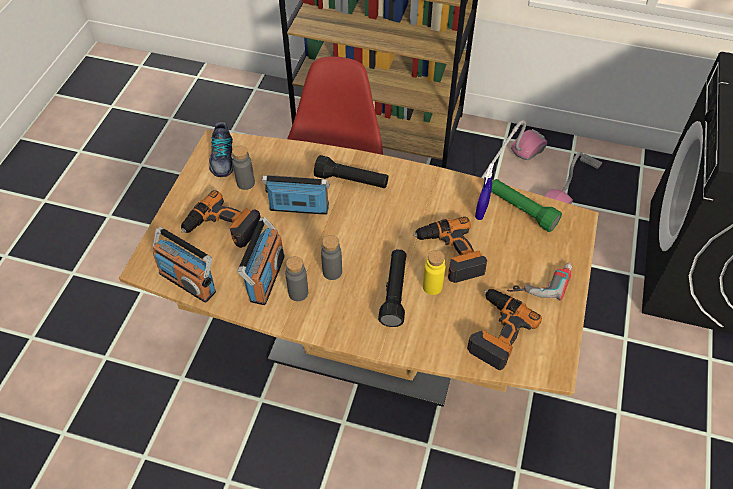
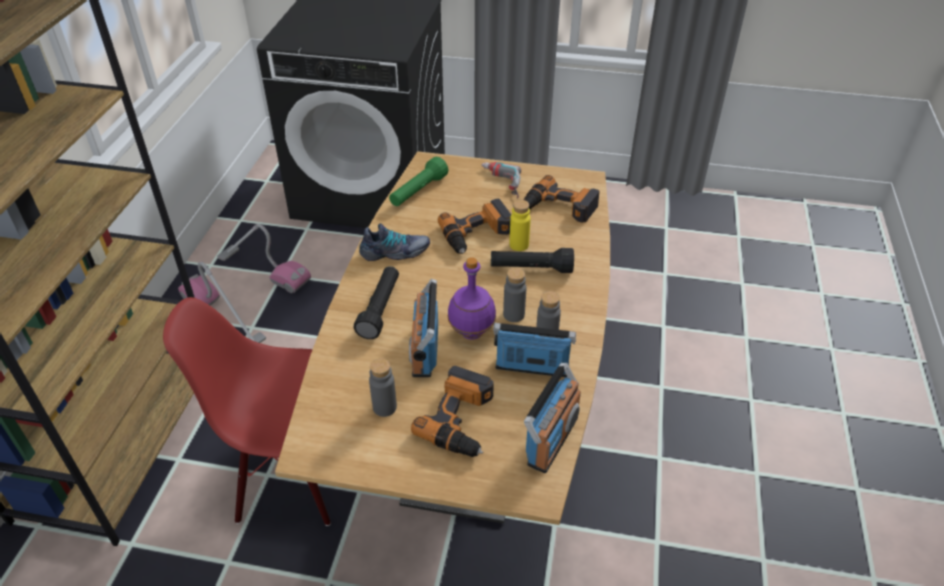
camera: 95 degrees left, 10 degrees down
shoe [209,122,233,177] -> shoe moved to [359,223,430,261]
blue spray bottle [475,163,494,220] -> none
none -> purple bottle [448,257,496,340]

